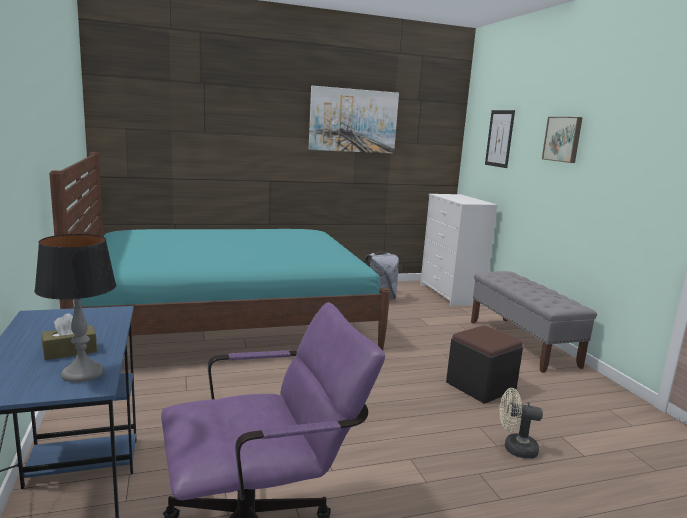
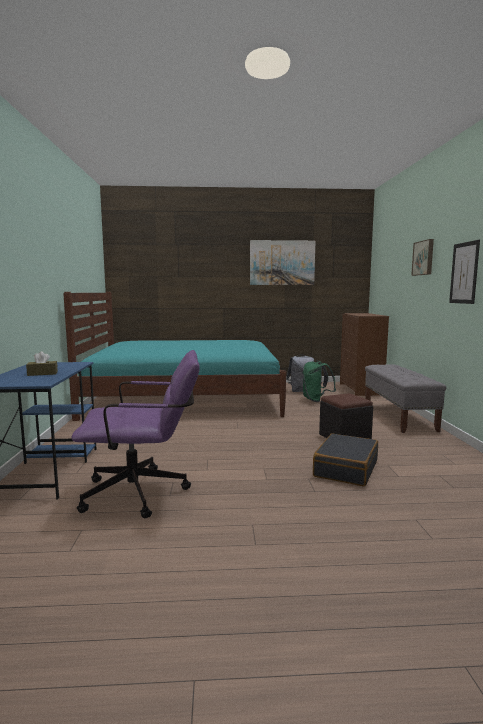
camera: 15 degrees right, 5 degrees down
table lamp [34,234,116,383] -> none
white dresser [420,194,498,306] -> brown dresser [340,313,389,396]
picture [485,110,515,168] -> picture moved to [449,240,480,304]
beige fan [499,388,543,459] -> black suitcase [313,433,378,486]
none -> green backpack [303,360,336,402]

